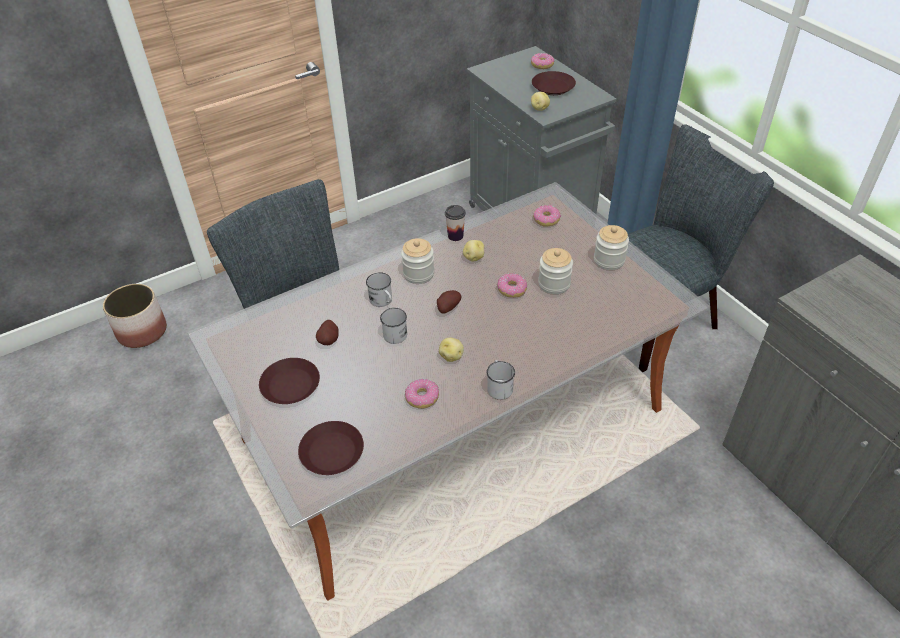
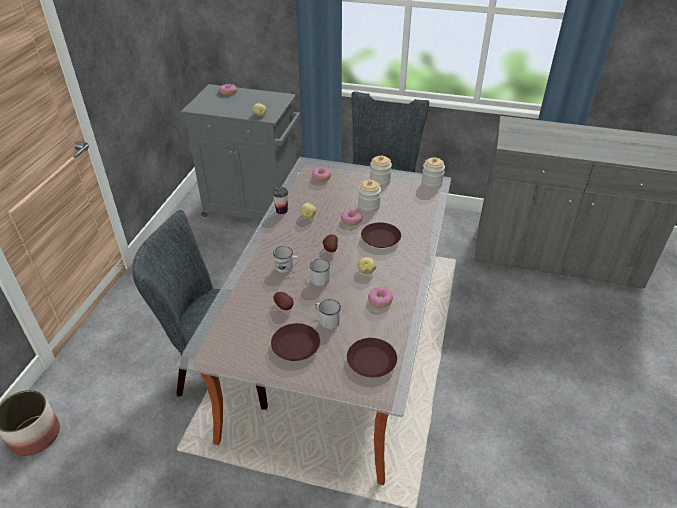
camera: 45 degrees left, 5 degrees down
jar [401,238,434,284] -> jar moved to [422,157,445,188]
white mug [487,360,515,400] -> white mug moved to [315,299,341,329]
brown plate [532,71,576,95] -> brown plate moved to [361,222,401,248]

